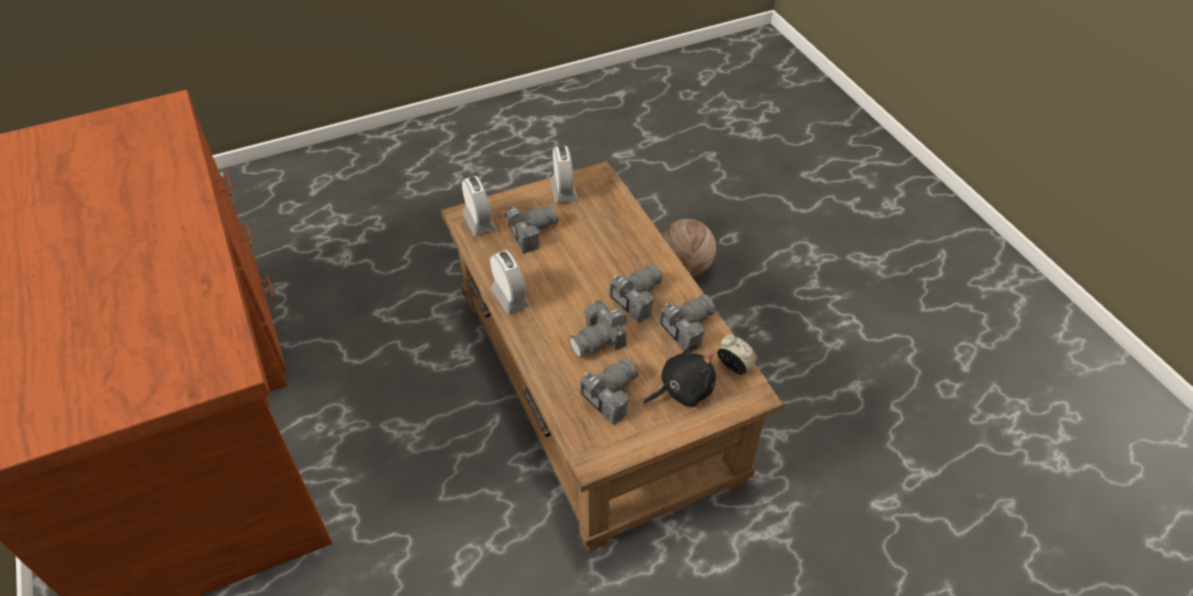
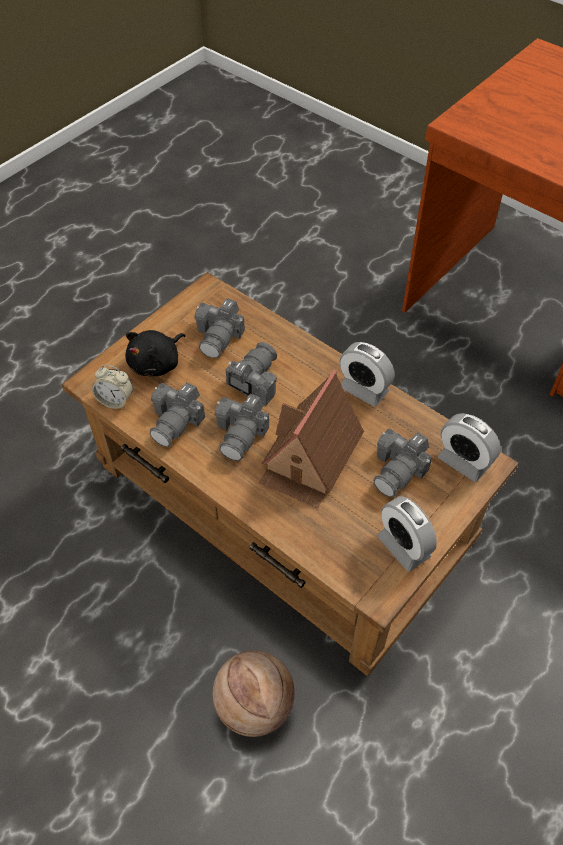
camera: 155 degrees right, 5 degrees up
none -> toy house [259,370,364,508]

